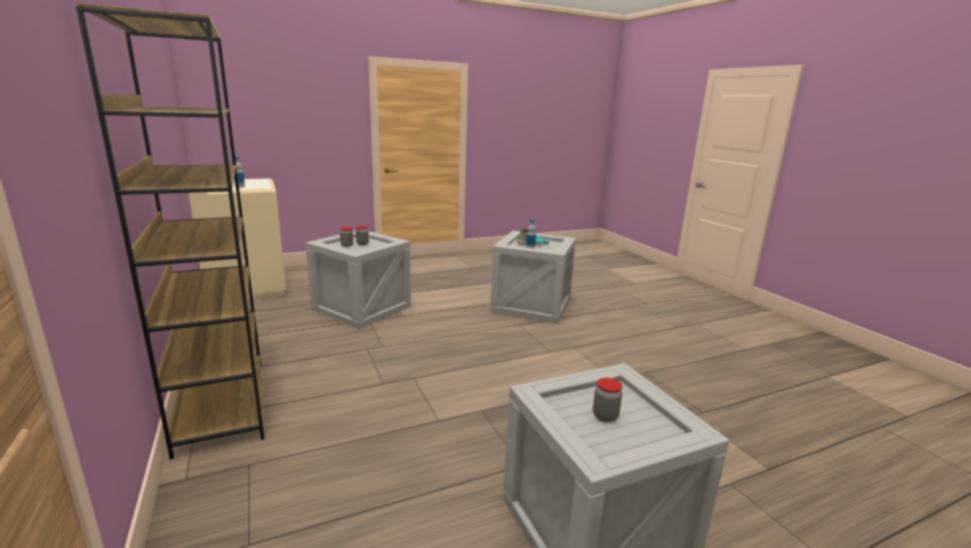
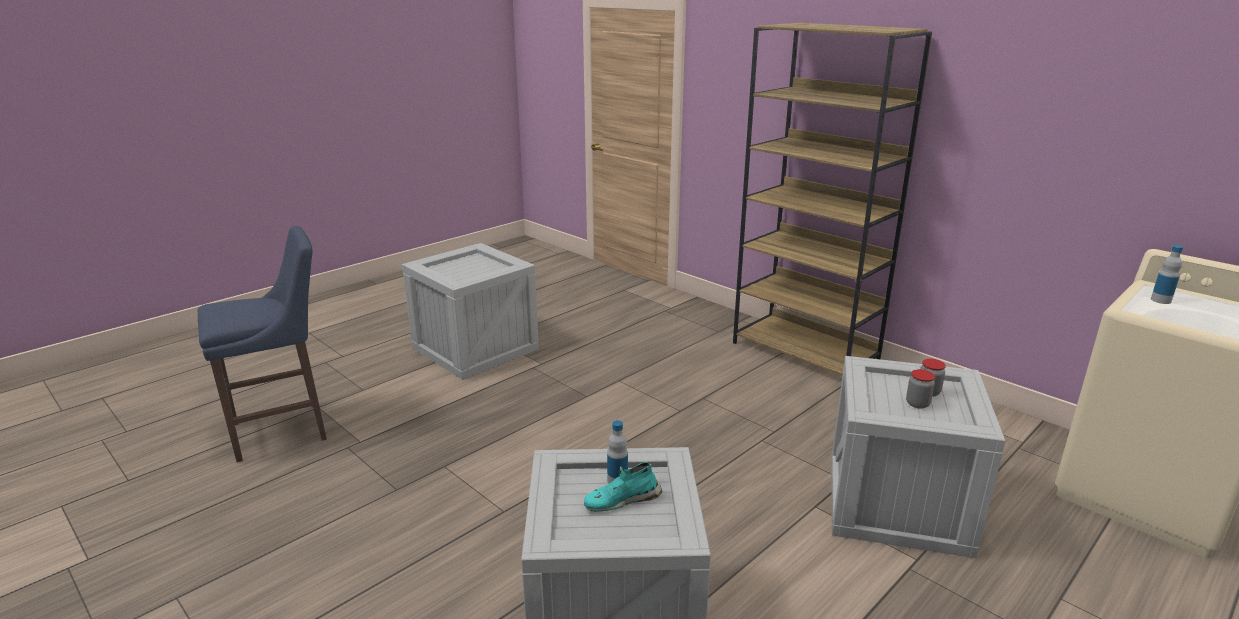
camera: 160 degrees right, 5 degrees up
jar [593,378,622,422] -> none
none -> blue stool [198,226,327,462]

